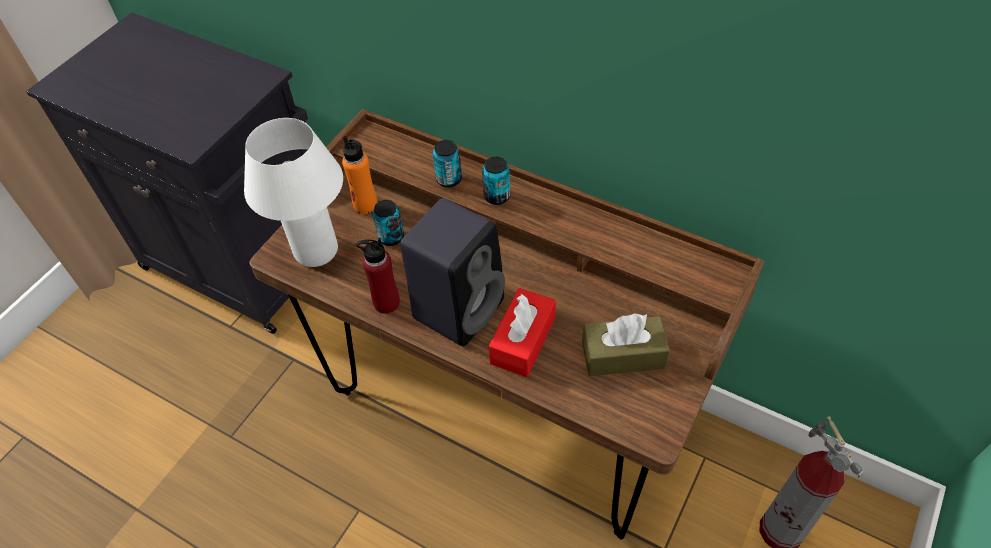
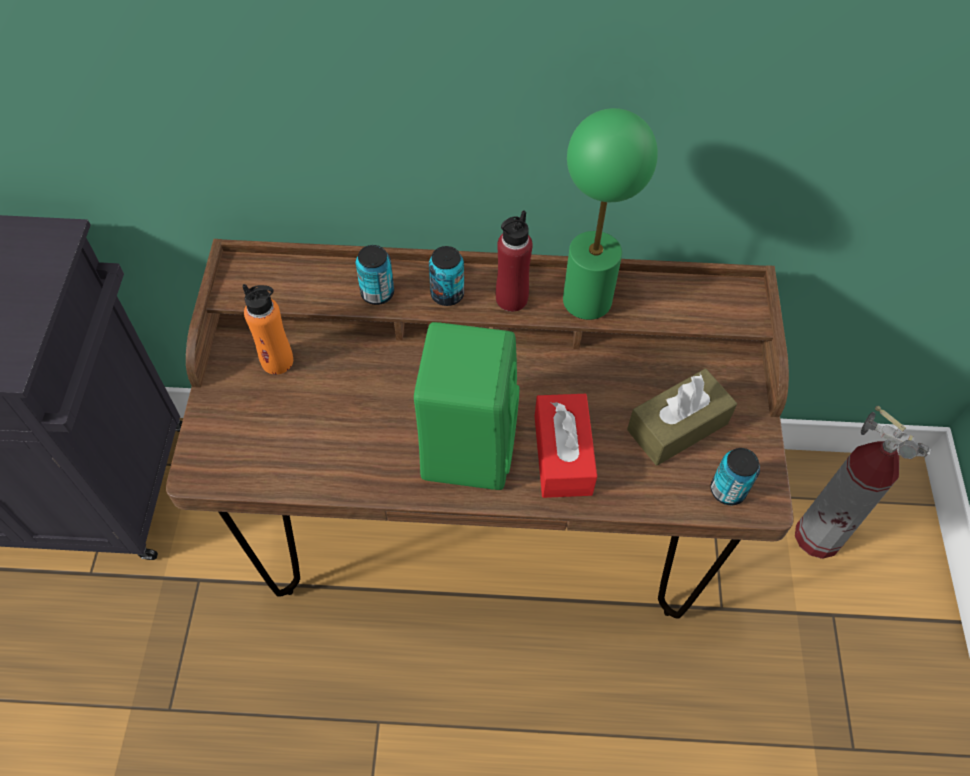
camera: 30 degrees left, 5 degrees up
white table lamp [244,118,343,267] -> none
red bottle [357,238,400,314] -> red bottle moved to [496,210,533,312]
can [373,200,404,246] -> can moved to [711,448,760,505]
black speaker [400,198,505,346] -> green speaker [414,322,519,490]
none -> green table lamp [563,108,658,320]

